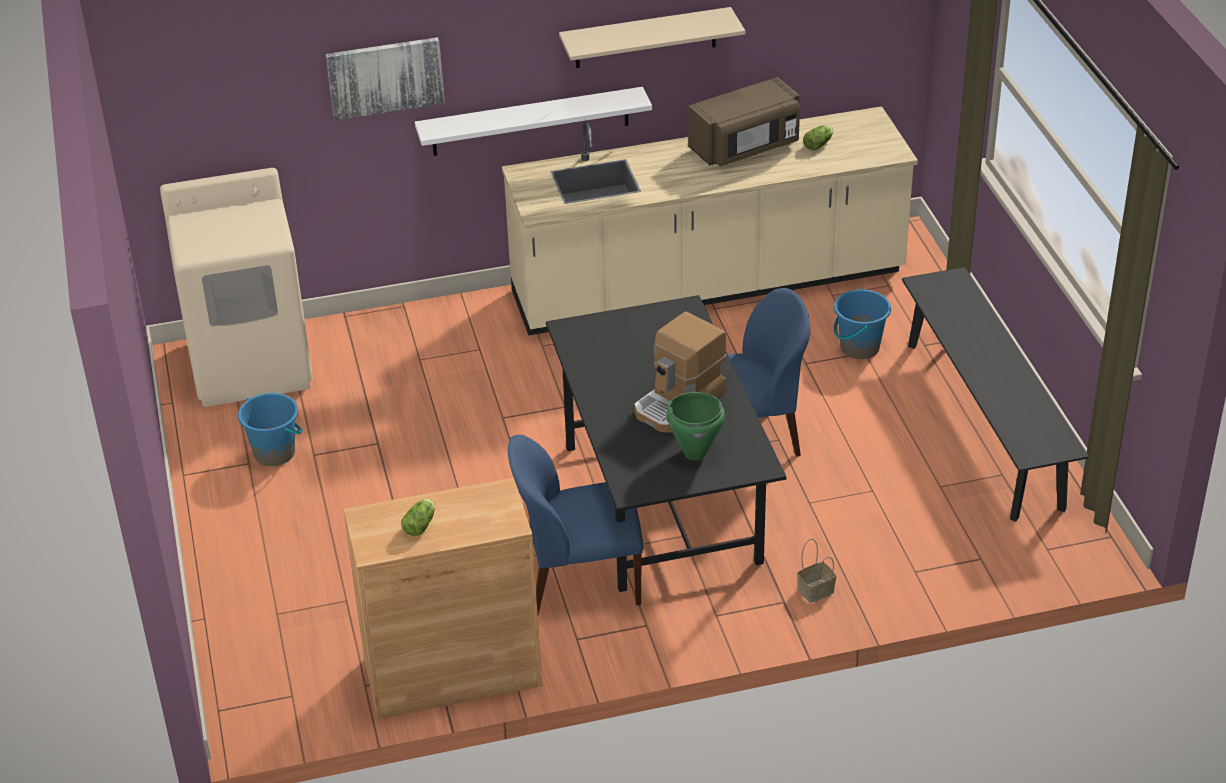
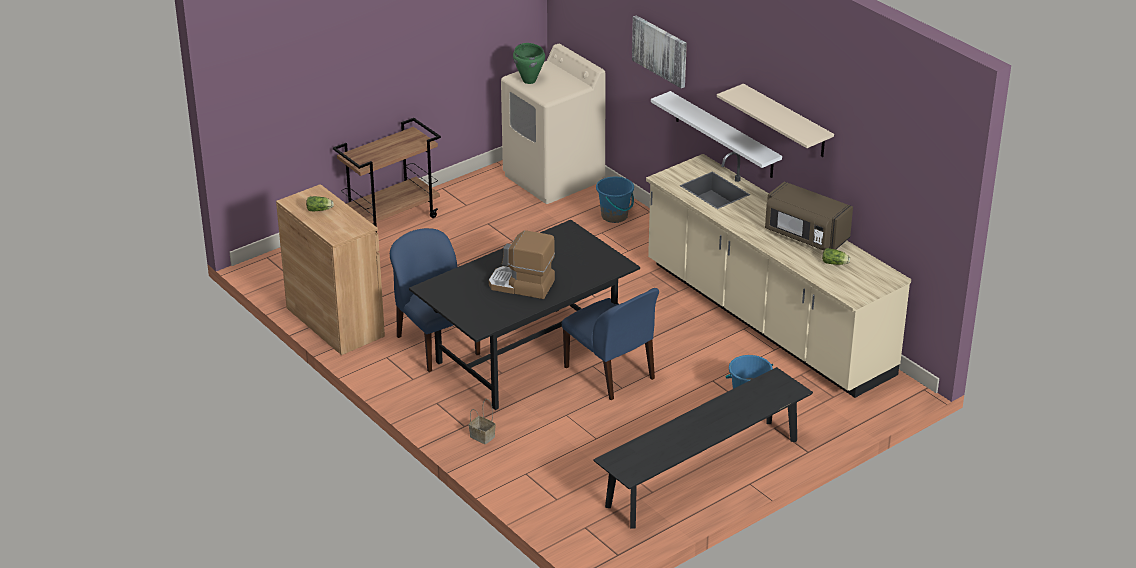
camera: 65 degrees right, 5 degrees down
blue bucket [238,393,303,466] -> blue bucket moved to [596,177,634,223]
green cooking pot [666,392,725,460] -> green cooking pot moved to [513,43,545,84]
none -> brown cart [333,118,441,234]

